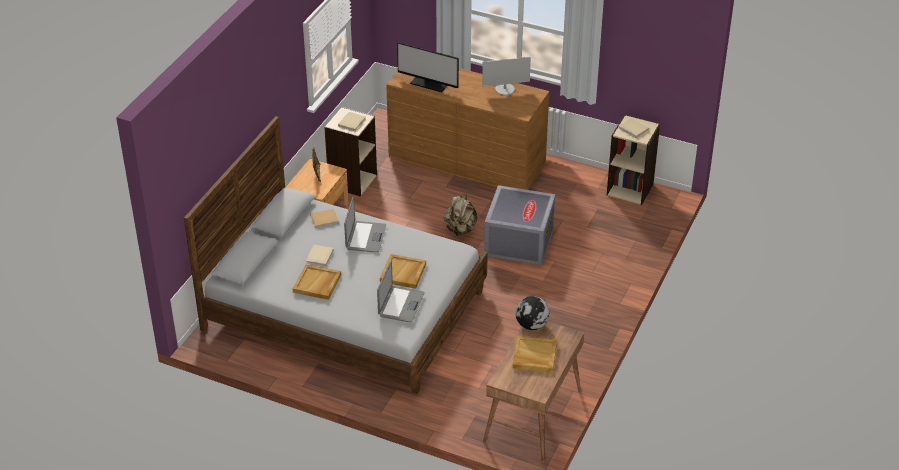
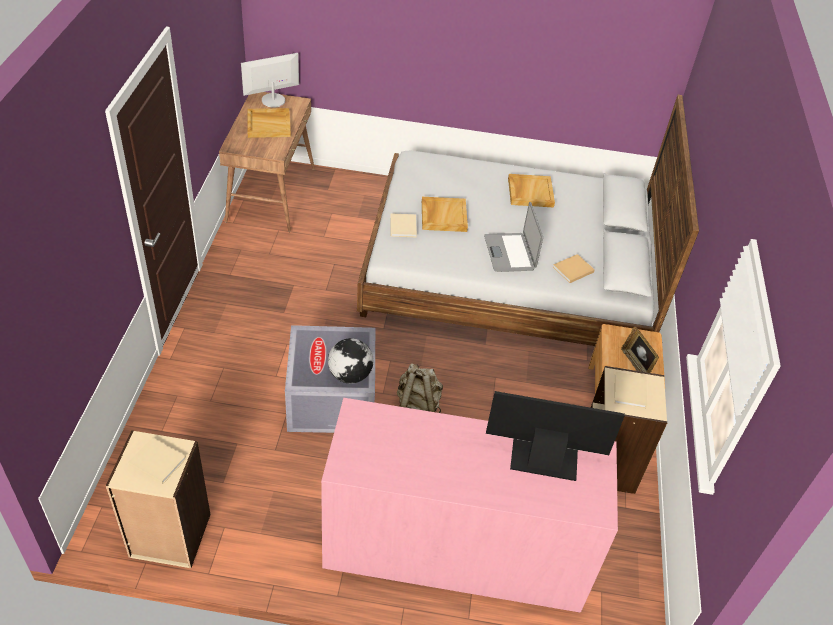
camera: 160 degrees right, 5 degrees up
beige book [306,245,334,266] -> beige book moved to [390,213,417,237]
laptop [377,261,425,322] -> none
brown dresser [386,68,549,190] -> pink dresser [321,398,618,613]
monitor [482,56,531,95] -> monitor moved to [241,53,299,108]
globe [515,296,550,330] -> globe moved to [328,338,374,384]

